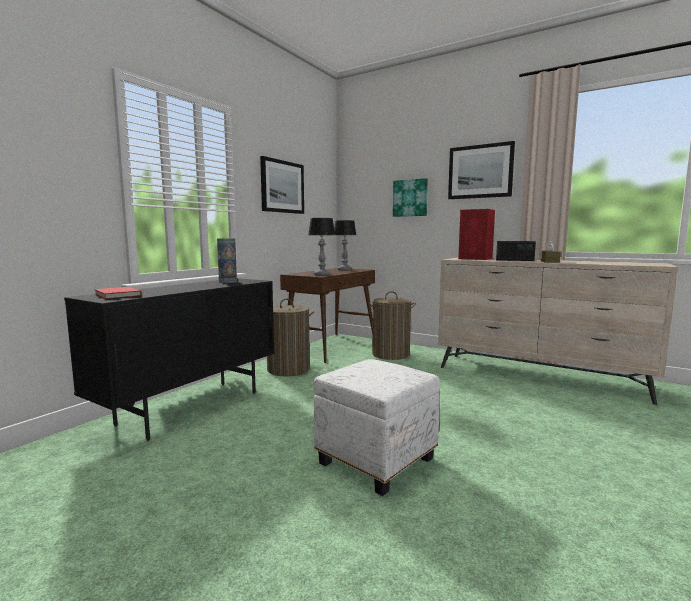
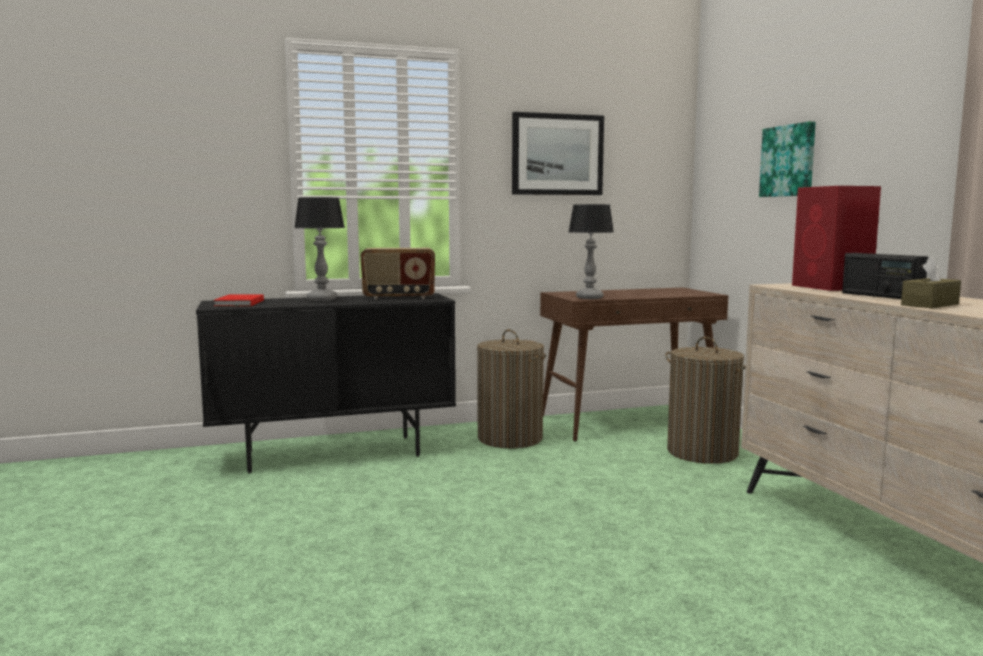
camera: 40 degrees right, 0 degrees up
vase [217,238,237,283] -> radio [361,248,435,300]
white ottoman [314,359,440,496] -> none
table lamp [334,220,356,271] -> table lamp moved to [294,197,345,301]
picture [448,141,515,199] -> none

